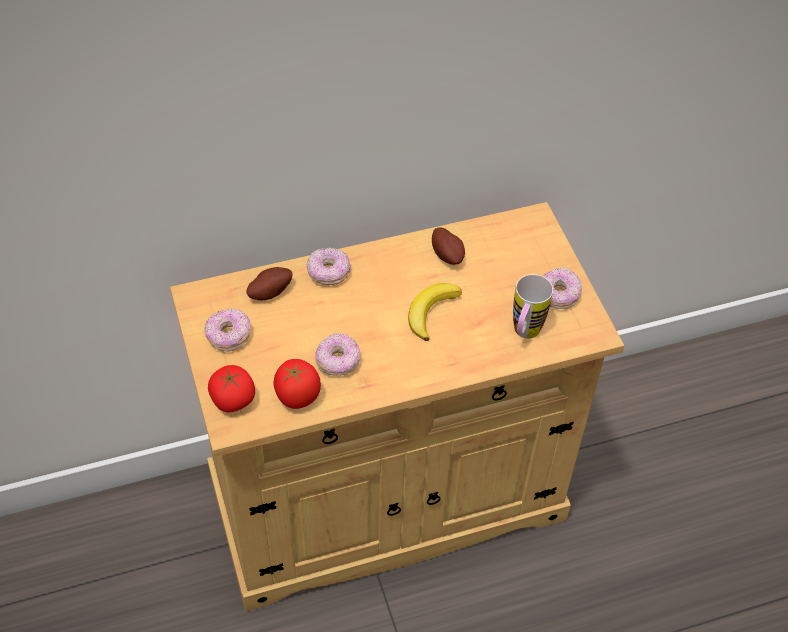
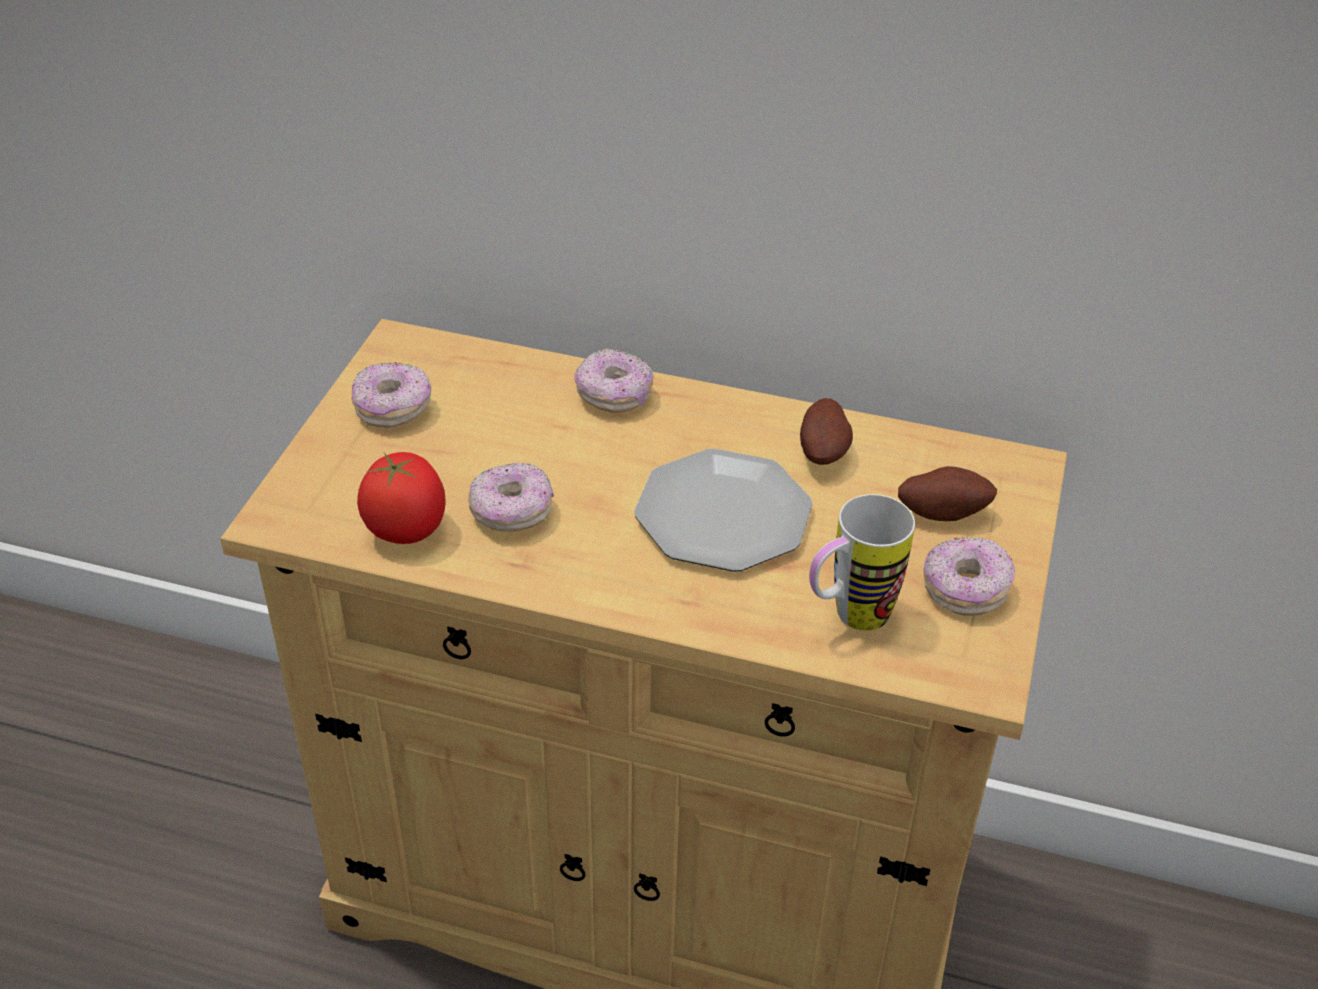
camera: 35 degrees right, 10 degrees down
tomato [208,365,255,412] -> none
potato [246,267,293,300] -> potato moved to [898,466,997,521]
banana [408,283,462,341] -> plate [634,449,813,572]

